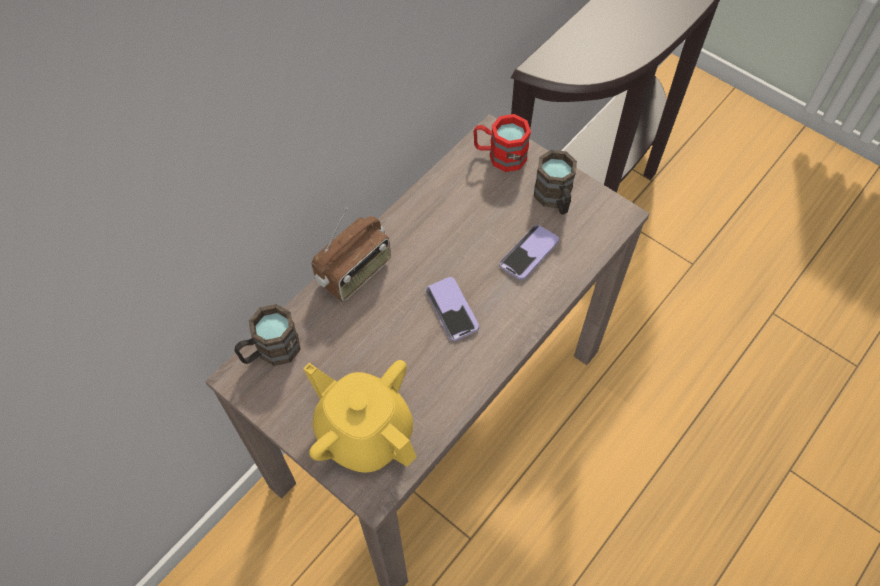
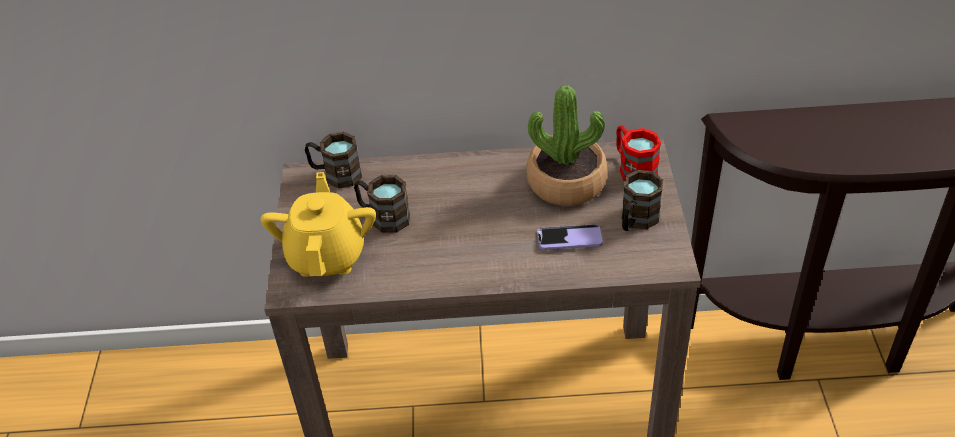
camera: 50 degrees right, 15 degrees down
radio [312,208,391,302] -> none
phone [426,277,479,341] -> none
none -> brown mug [354,175,410,233]
none -> potted plant [526,85,608,206]

